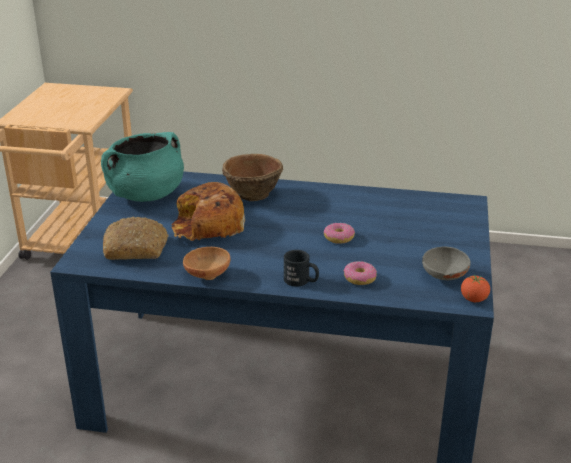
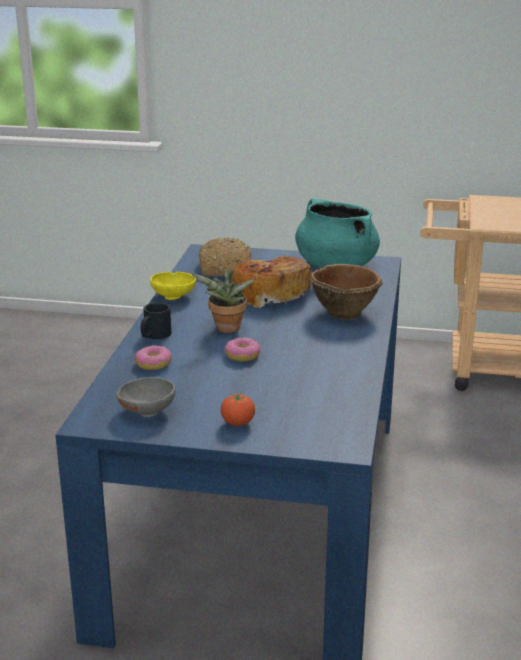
camera: 90 degrees right, 5 degrees down
brown bowl [183,247,231,280] -> yellow bowl [150,272,196,300]
tomato [461,275,490,302] -> tomato moved to [221,393,255,426]
none -> potted plant [192,267,255,333]

